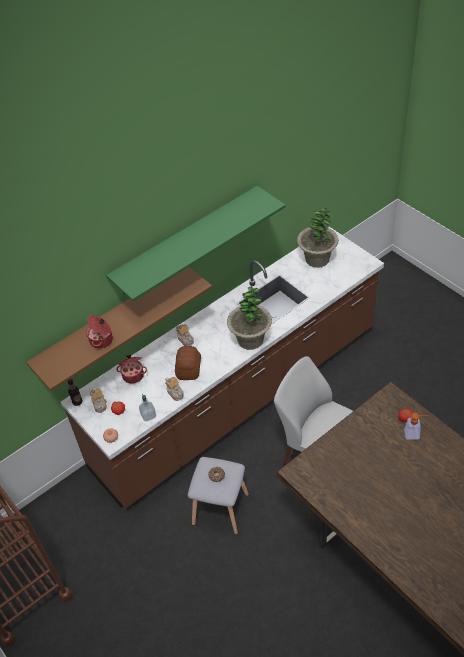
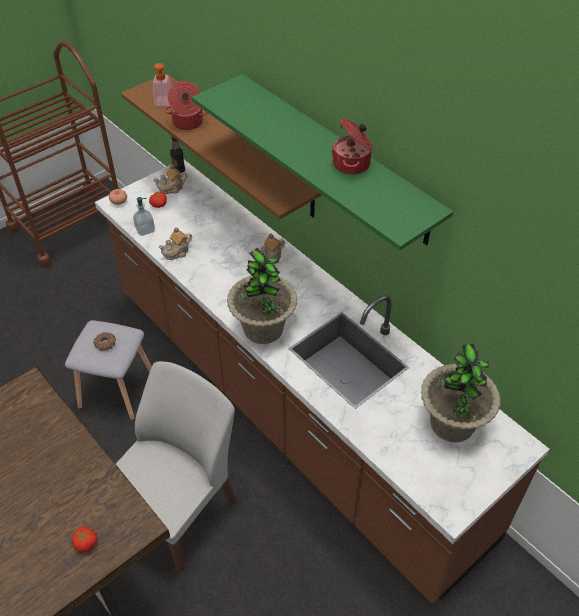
camera: 85 degrees right, 0 degrees up
cooking pot [116,355,147,384] -> cooking pot moved to [332,118,373,175]
bread [175,346,201,380] -> none
soap dispenser [404,412,427,440] -> soap dispenser moved to [153,63,171,106]

